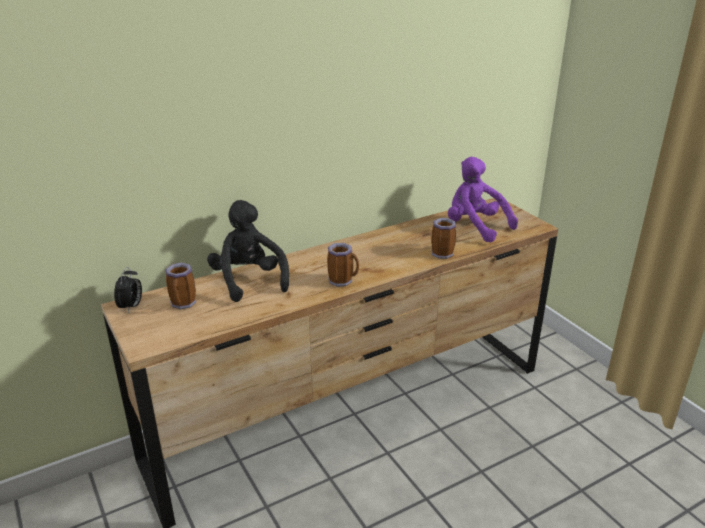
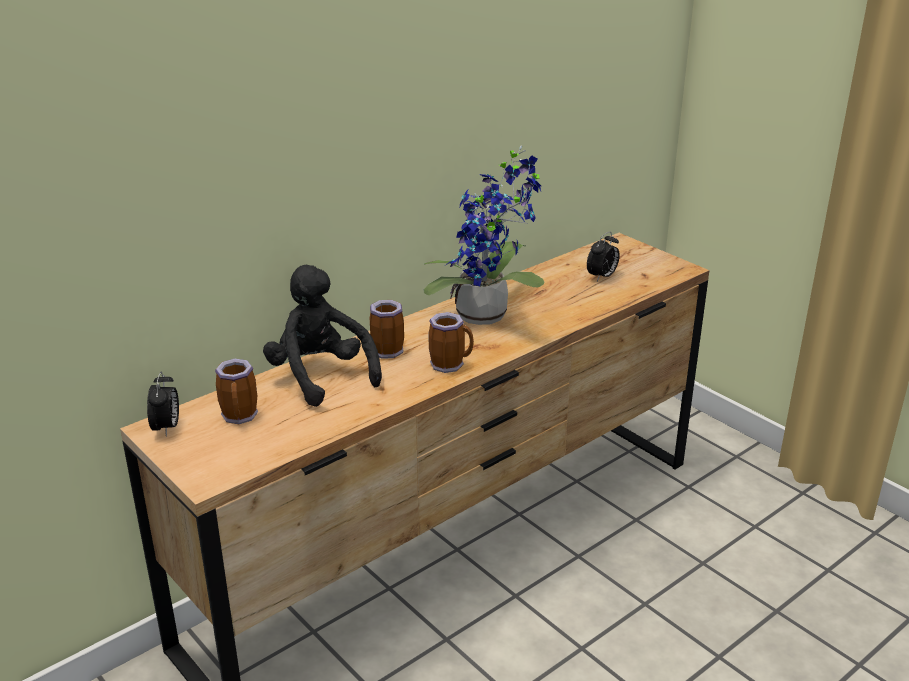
camera: 10 degrees left, 0 degrees up
mug [431,218,456,259] -> mug moved to [370,300,404,359]
purple plush toy [448,157,518,243] -> alarm clock [587,232,620,281]
none -> potted plant [424,145,544,325]

